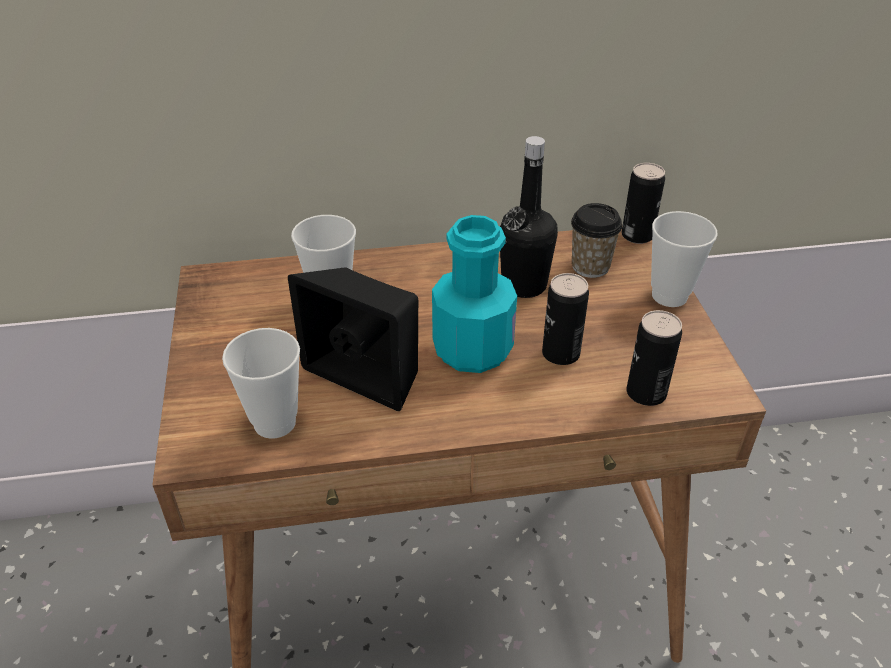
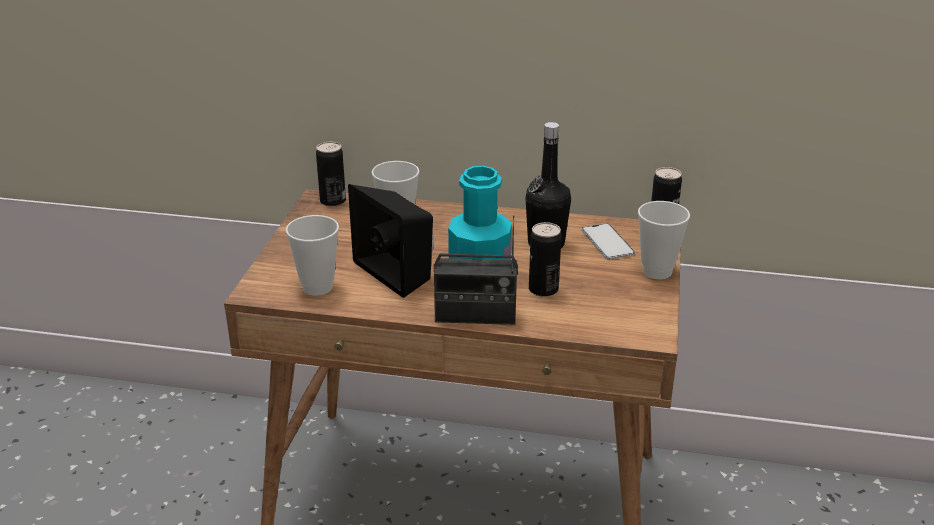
camera: 20 degrees right, 10 degrees down
cup [571,203,622,278] -> phone [582,223,635,259]
can [626,310,682,406] -> can moved to [316,142,346,207]
none -> radio [434,215,518,325]

